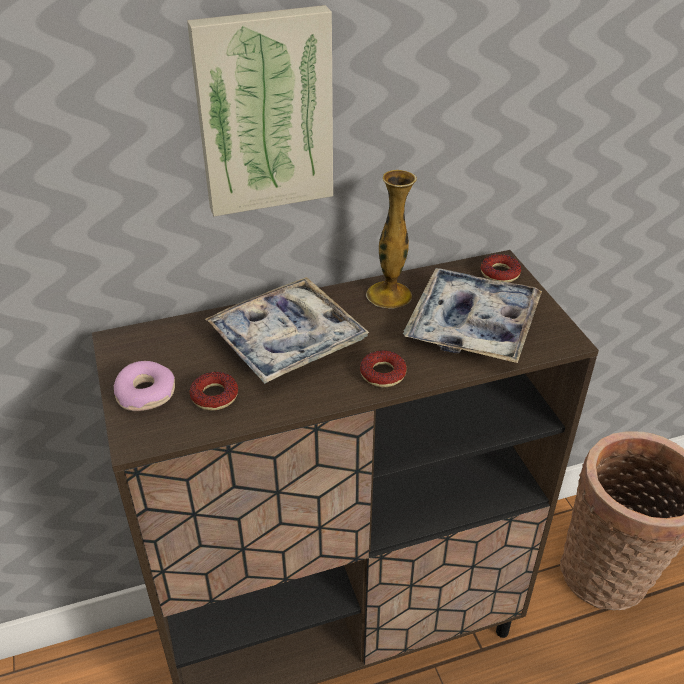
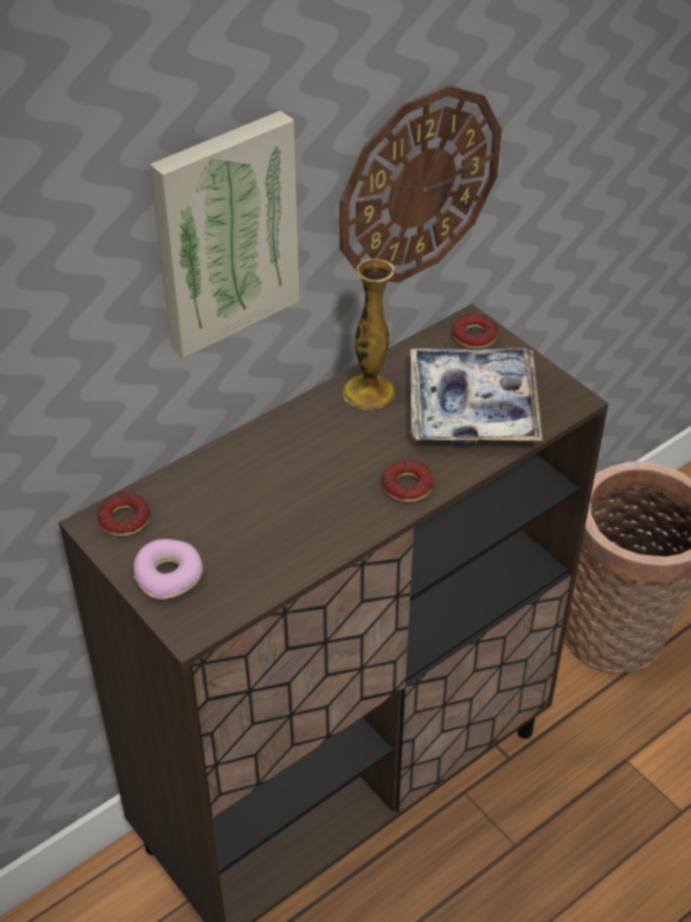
camera: 20 degrees left, 5 degrees up
donut [190,372,238,410] -> donut moved to [97,492,150,536]
tray [205,277,369,384] -> none
none -> wall clock [340,85,502,283]

